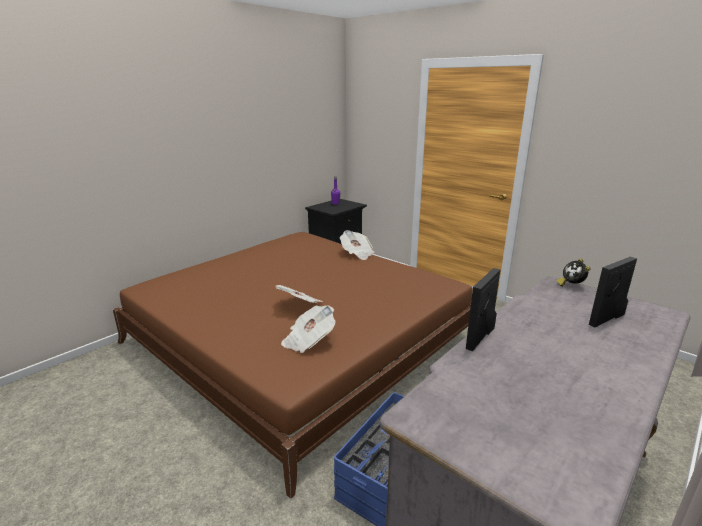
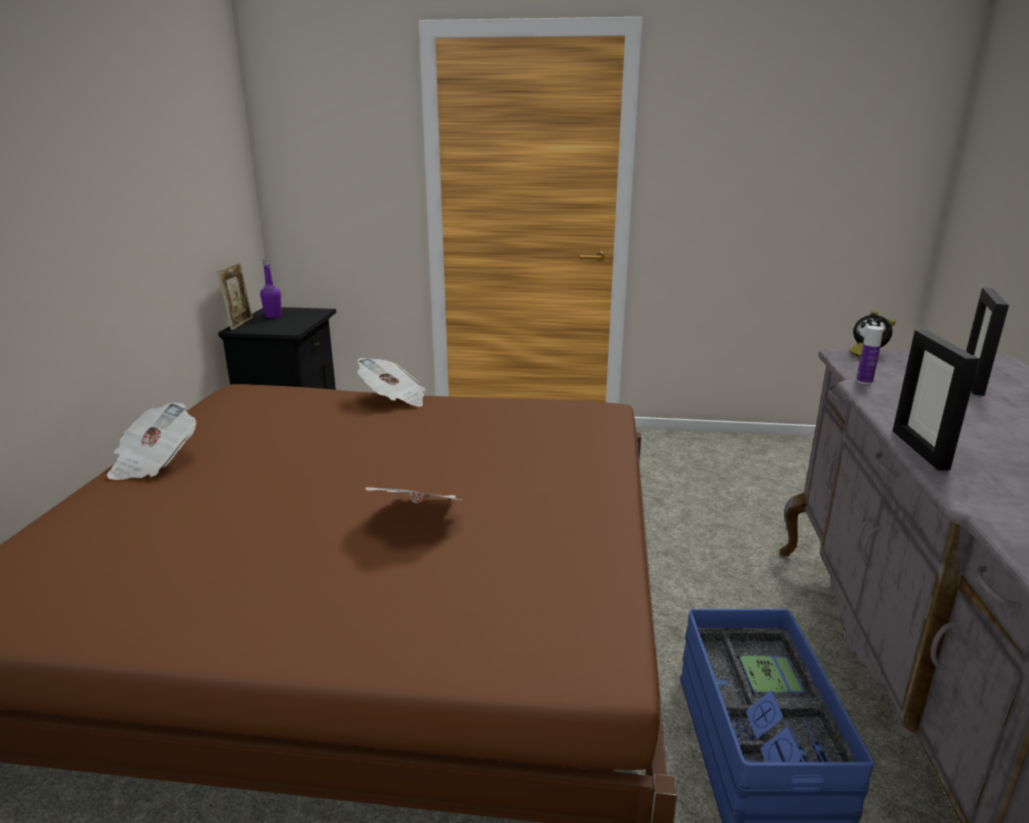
camera: 35 degrees left, 0 degrees up
newspaper [281,305,336,353] -> newspaper moved to [107,402,196,480]
none -> picture frame [217,262,253,330]
none -> bottle [856,326,883,384]

